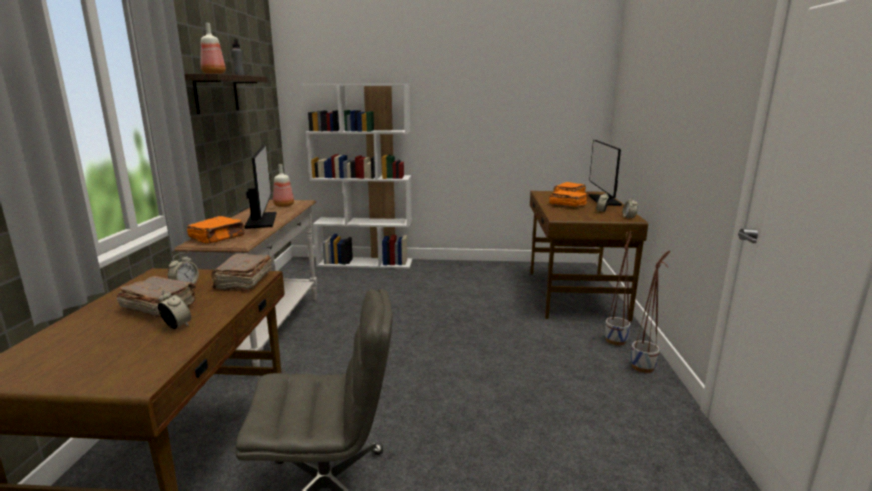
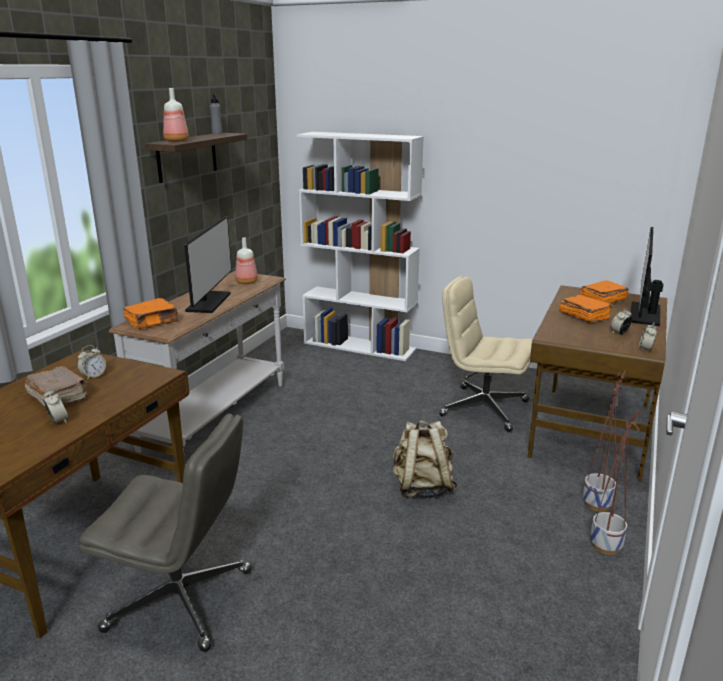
camera: 20 degrees right, 5 degrees up
brown book [211,254,272,291] -> none
none -> beige backpack [393,420,458,498]
none -> beige office chair [439,276,533,432]

